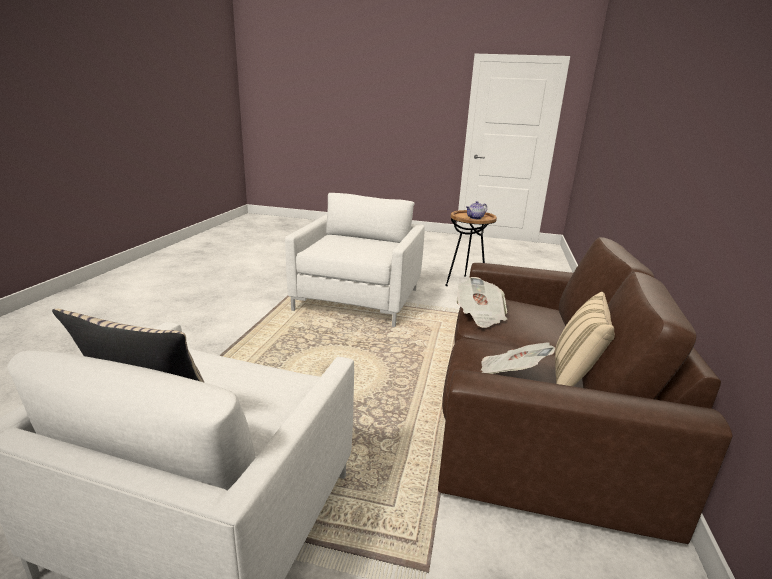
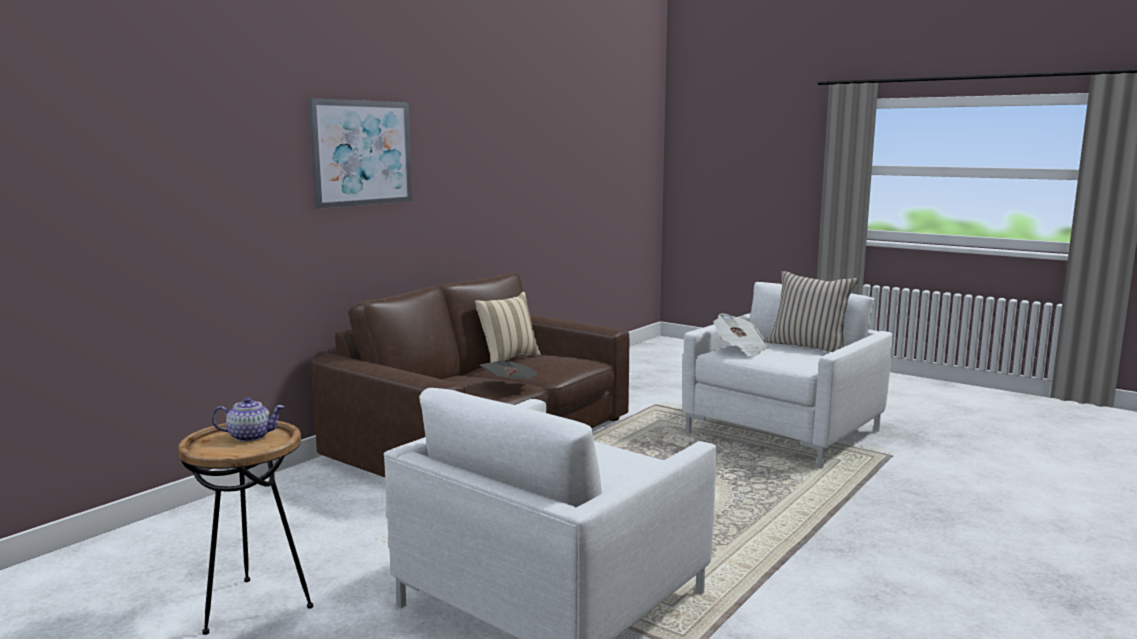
camera: 155 degrees left, 10 degrees down
newspaper [481,342,555,374] -> newspaper moved to [713,313,769,356]
none -> picture [308,98,412,209]

